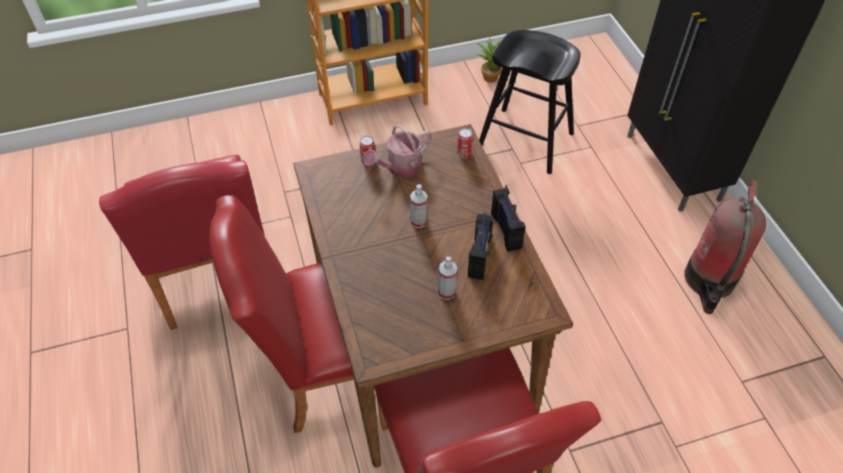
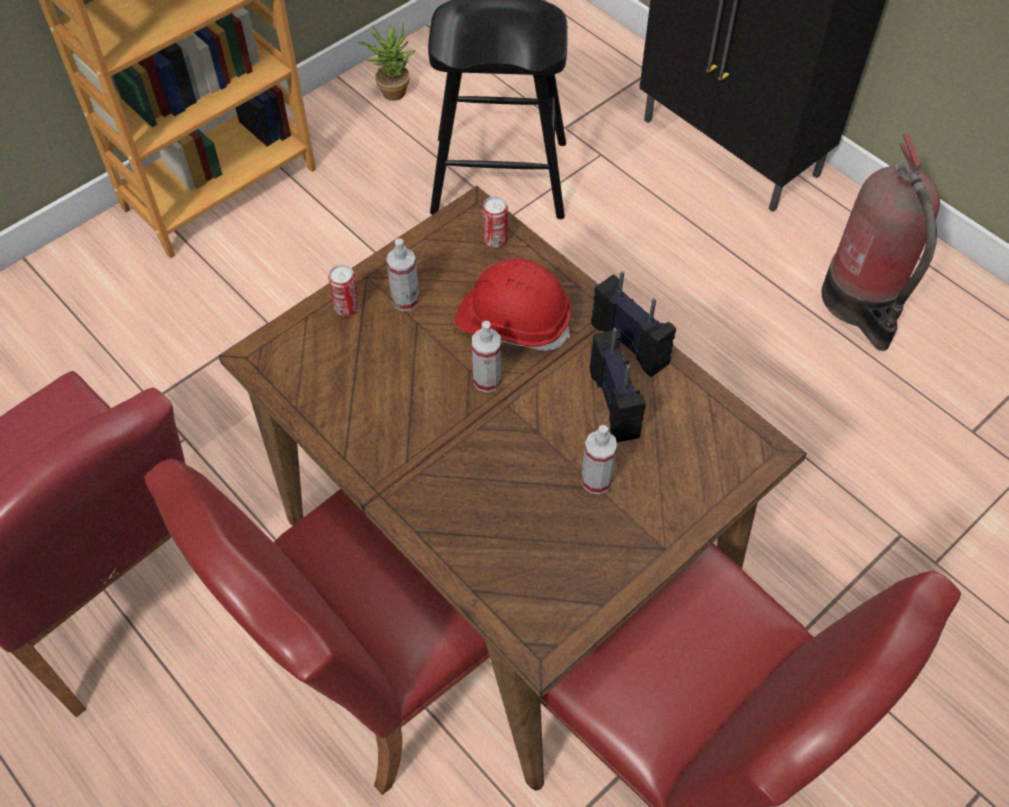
camera: 25 degrees left, 5 degrees up
watering can [363,125,432,178] -> spray bottle [387,238,420,311]
none -> red hard hat [455,259,571,351]

